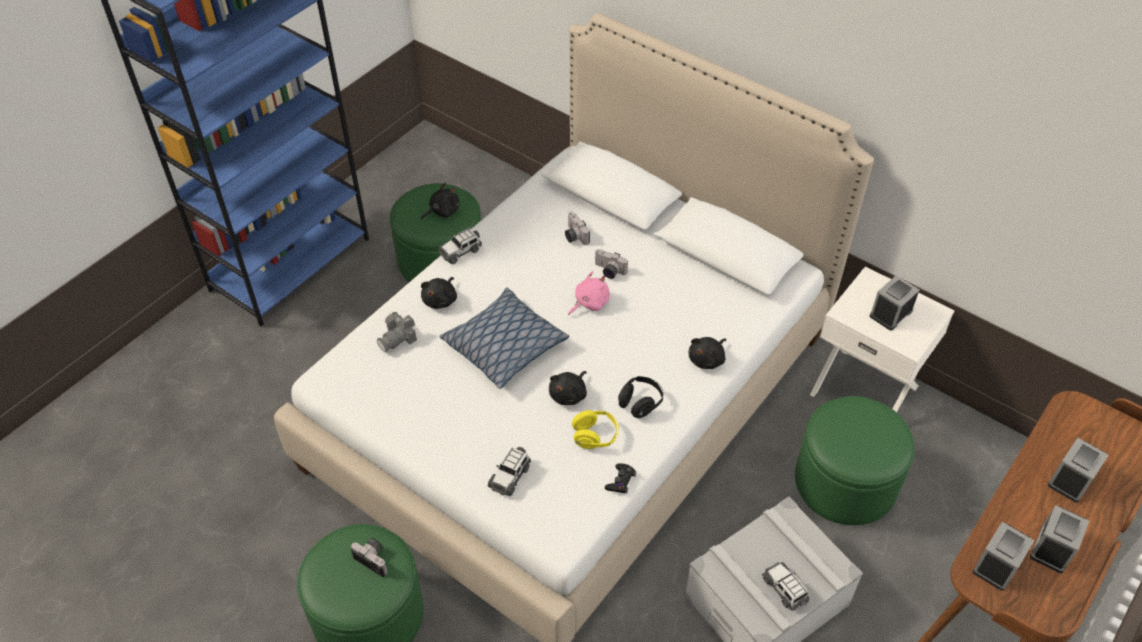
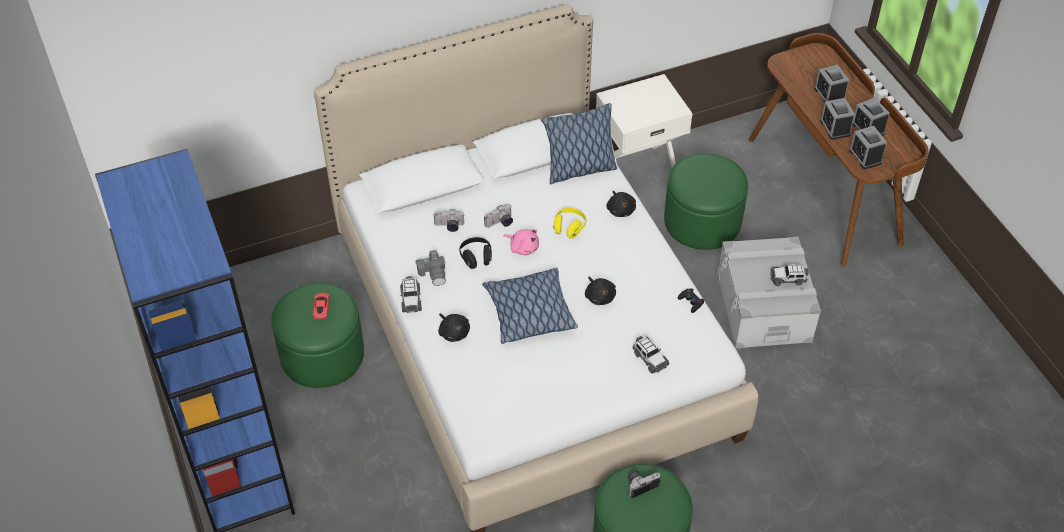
camera: 60 degrees left, 0 degrees up
camera [377,312,417,352] -> camera moved to [416,250,446,286]
black plush toy [421,183,460,220] -> red toy car [313,293,330,319]
pink plush toy [568,271,610,315] -> pink plush toy turned 135 degrees clockwise [503,229,539,255]
yellow headphones [572,410,619,449] -> yellow headphones moved to [553,208,587,239]
black headphones [618,376,663,418] -> black headphones moved to [459,237,492,269]
alarm clock [870,275,919,331] -> alarm clock moved to [820,98,855,140]
none -> pillow [541,103,617,184]

